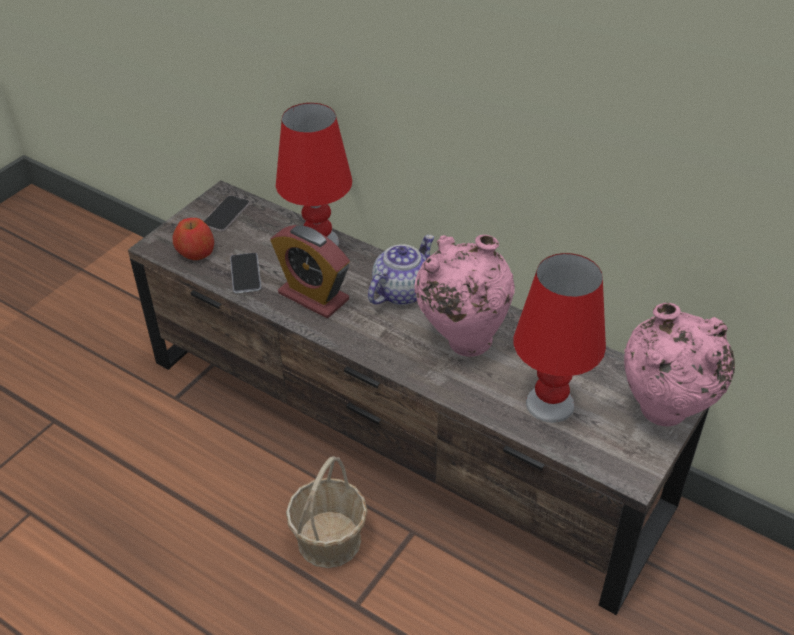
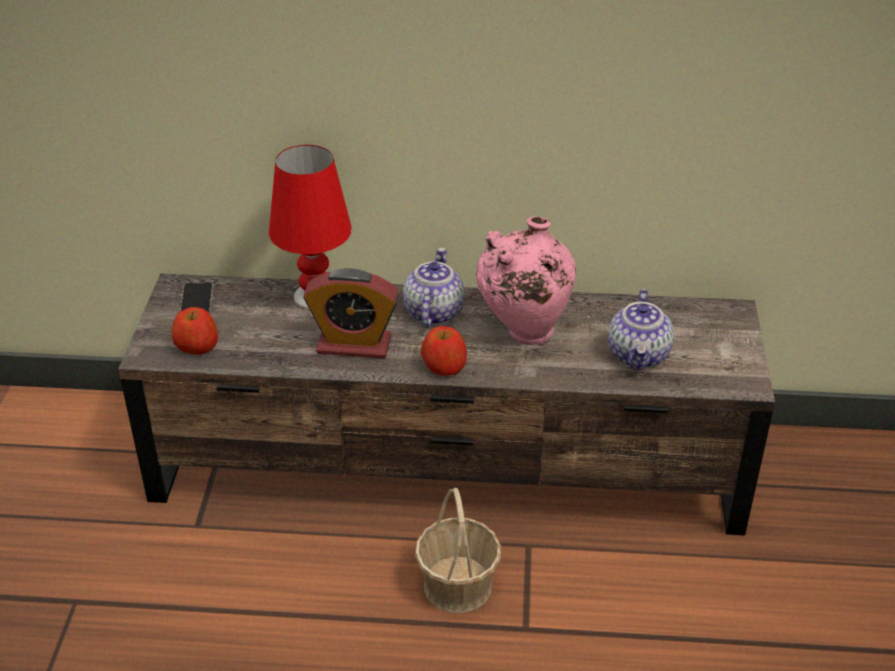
camera: 30 degrees left, 5 degrees down
phone [230,253,261,293] -> none
red table lamp [513,253,606,423] -> teapot [608,289,674,371]
pink vase [624,303,735,426] -> none
none -> apple [421,326,467,376]

